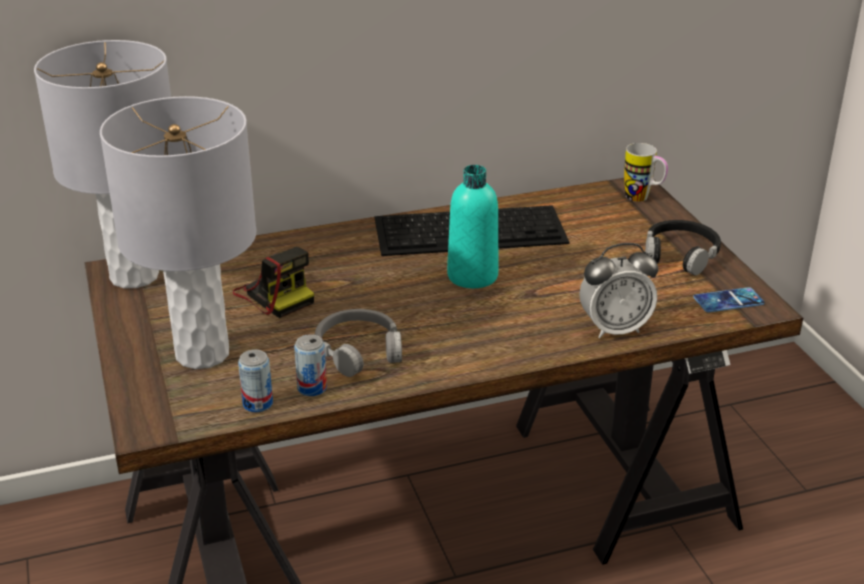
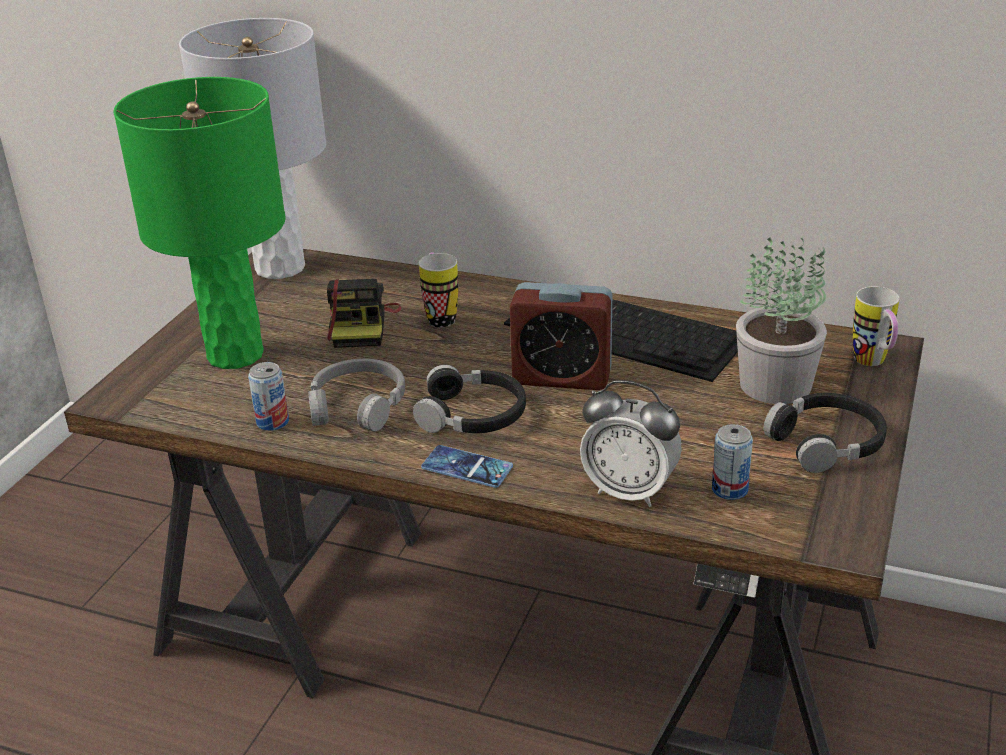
camera: 40 degrees right, 0 degrees up
grey table lamp [100,96,257,369] -> green table lamp [113,77,286,369]
can [238,349,273,412] -> can moved to [712,424,753,500]
turquoise bottle [447,165,499,288] -> alarm clock [510,282,612,390]
phone [693,287,765,313] -> phone moved to [421,445,513,488]
none -> black headphones [413,365,526,433]
none -> mug [419,252,458,327]
none -> potted plant [736,237,827,404]

